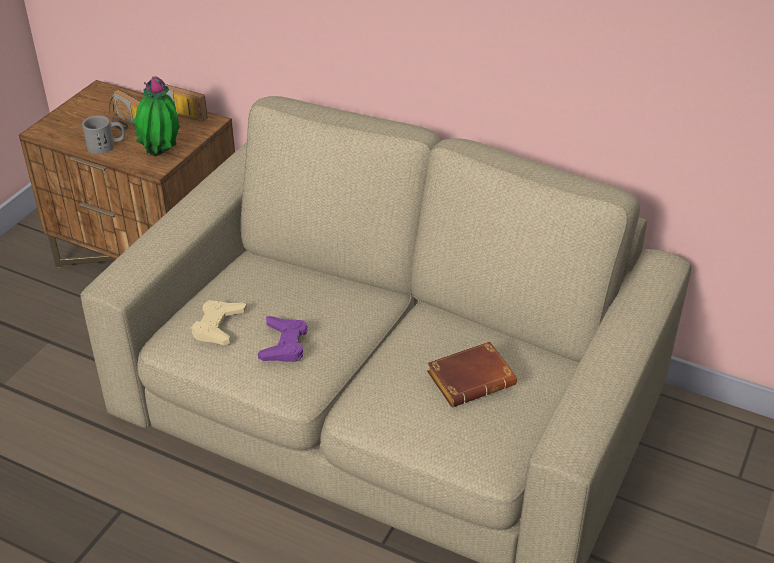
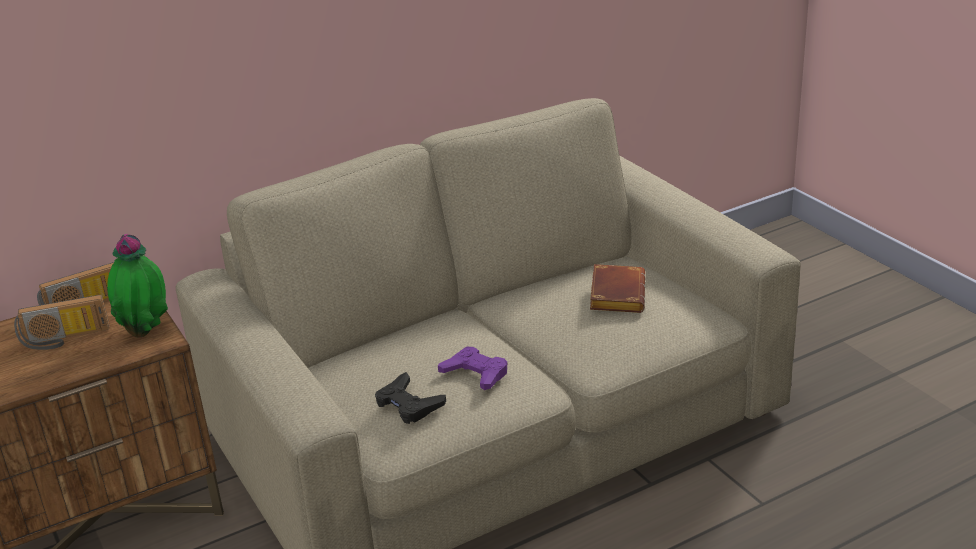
camera: 55 degrees left, 10 degrees down
grey mug [82,115,125,154] -> none
beige game controller [191,300,247,345] -> black game controller [375,372,446,424]

